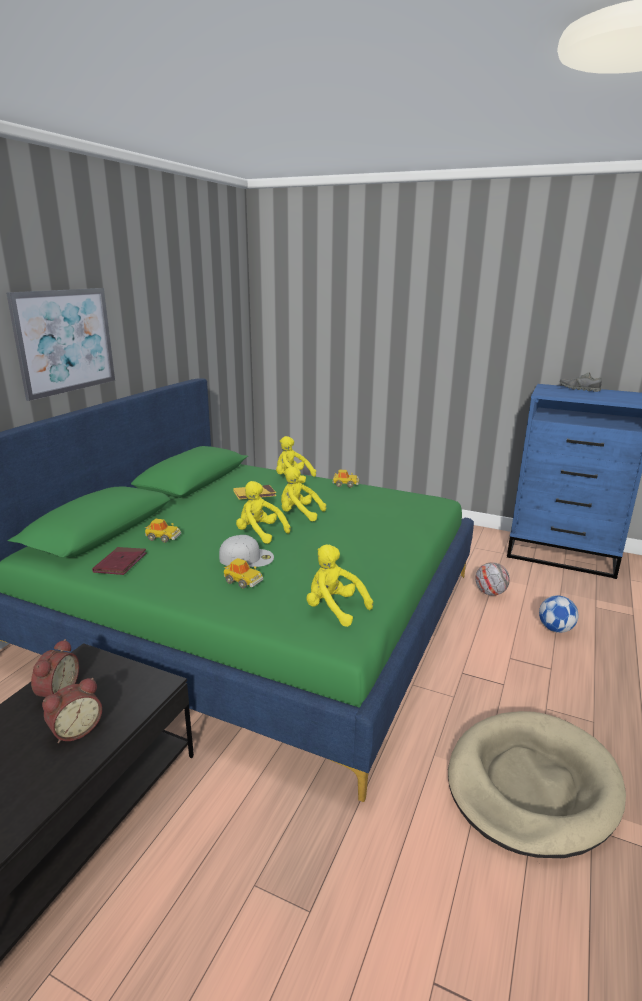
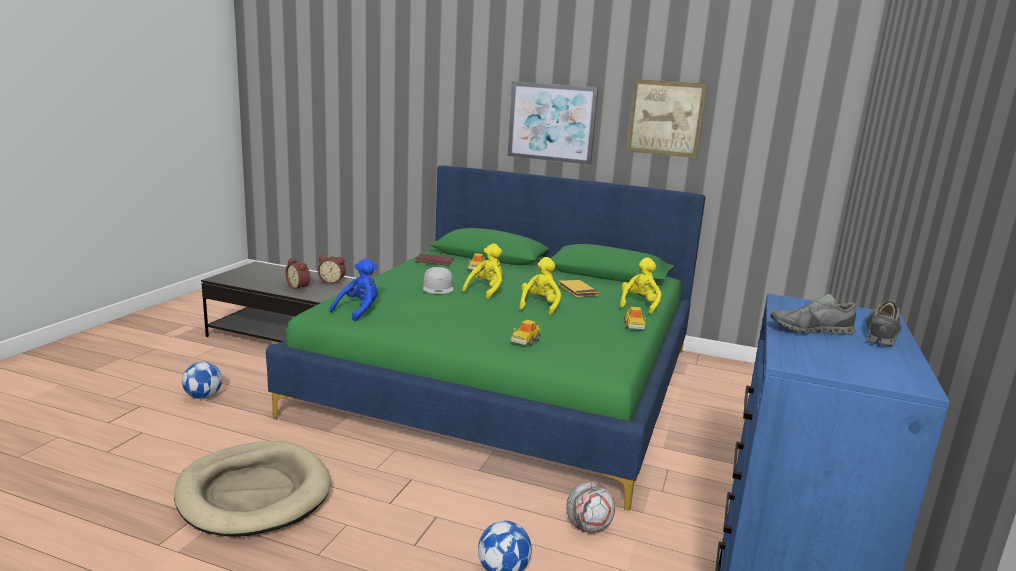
camera: 85 degrees right, 5 degrees down
toy car [224,558,263,589] -> toy car moved to [510,320,540,346]
yellow plush toy [306,545,373,627] -> blue plush toy [330,259,378,321]
none -> football [182,362,222,399]
none -> picture [626,79,708,158]
none -> grey shoe [770,294,856,335]

